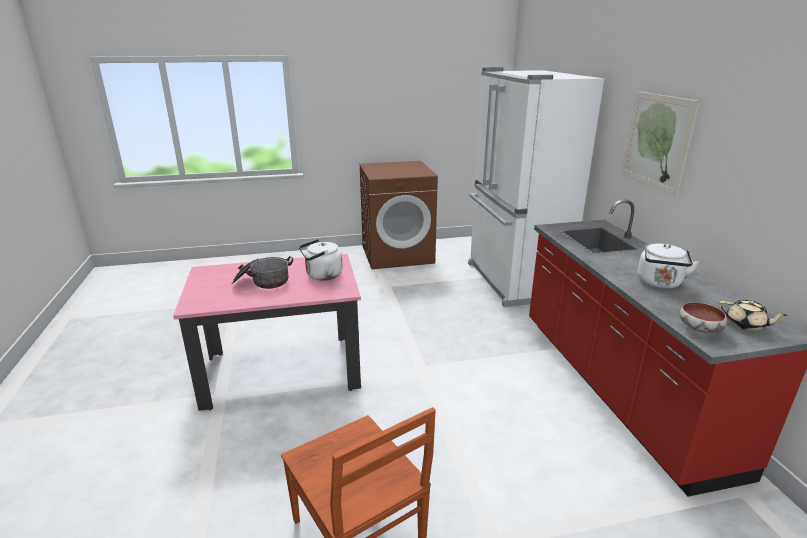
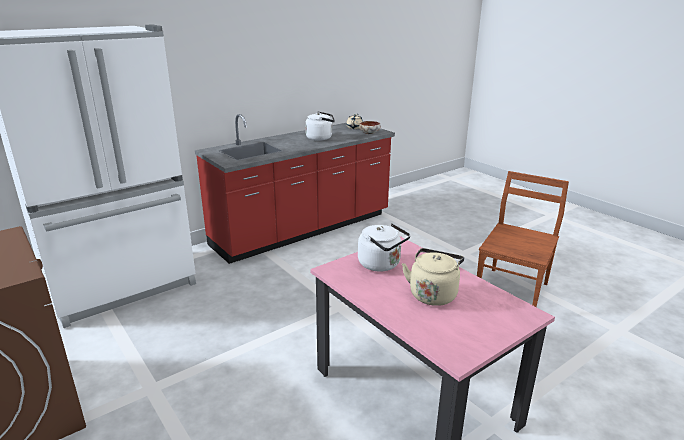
camera: 115 degrees left, 0 degrees up
cooking pot [232,256,293,289] -> beige kettle [402,248,464,306]
picture [621,91,700,196] -> none

